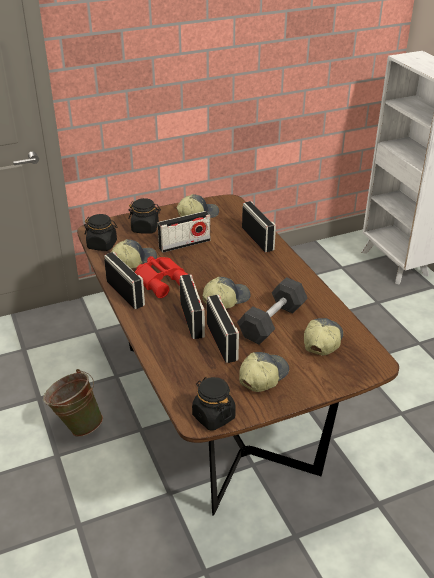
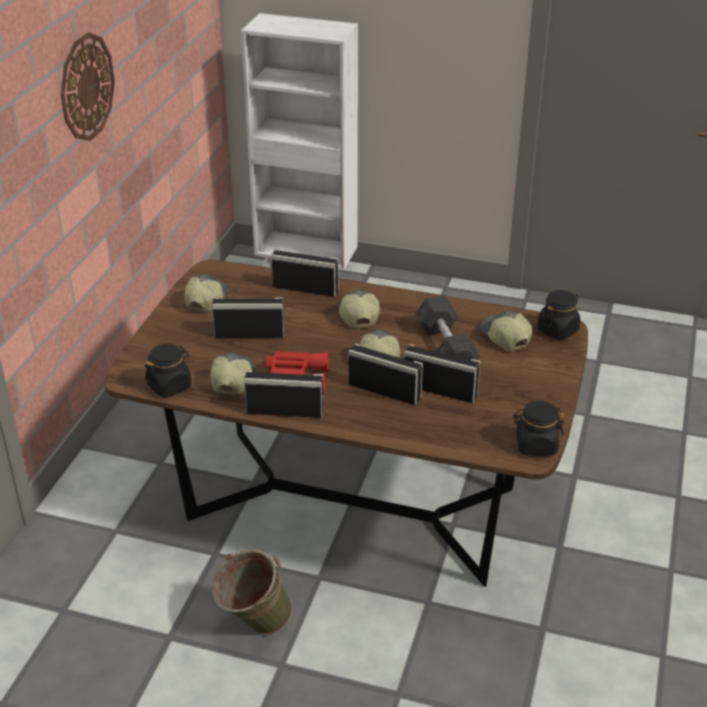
camera: 50 degrees left, 0 degrees up
black jar [128,198,161,234] -> black jar moved to [537,290,581,340]
radio [157,211,210,253] -> radio turned 105 degrees counterclockwise [212,297,285,338]
cap [239,352,289,392] -> cap moved to [338,289,380,329]
none -> wall clock [61,32,115,141]

